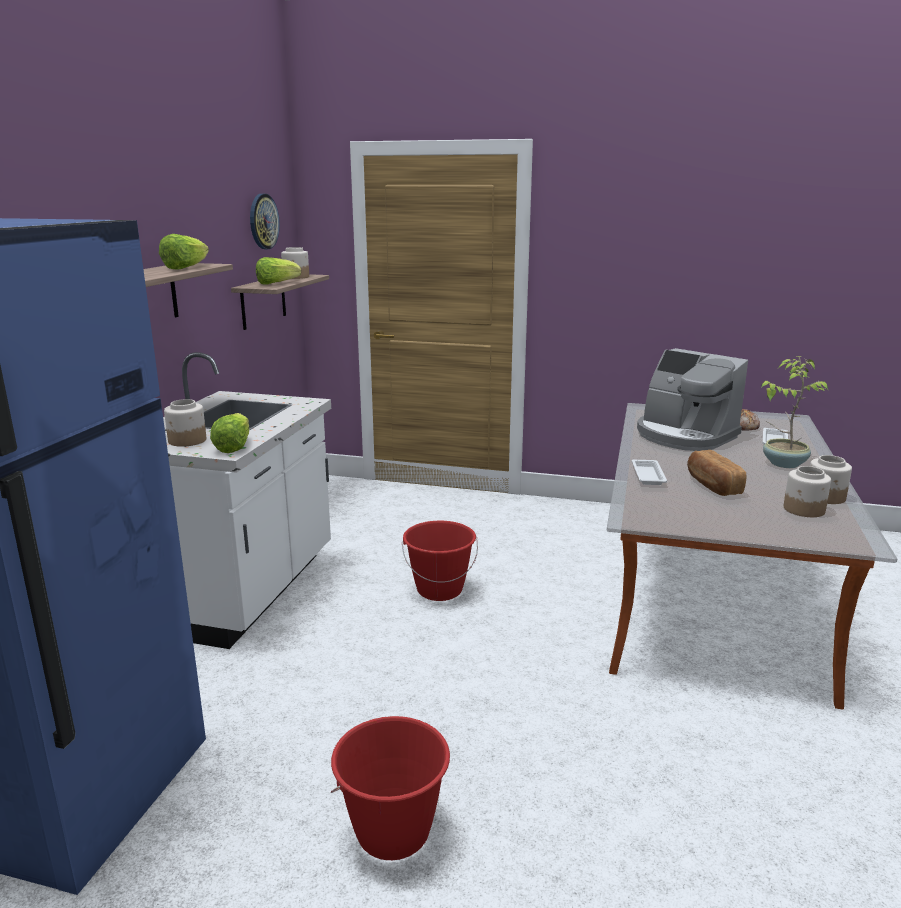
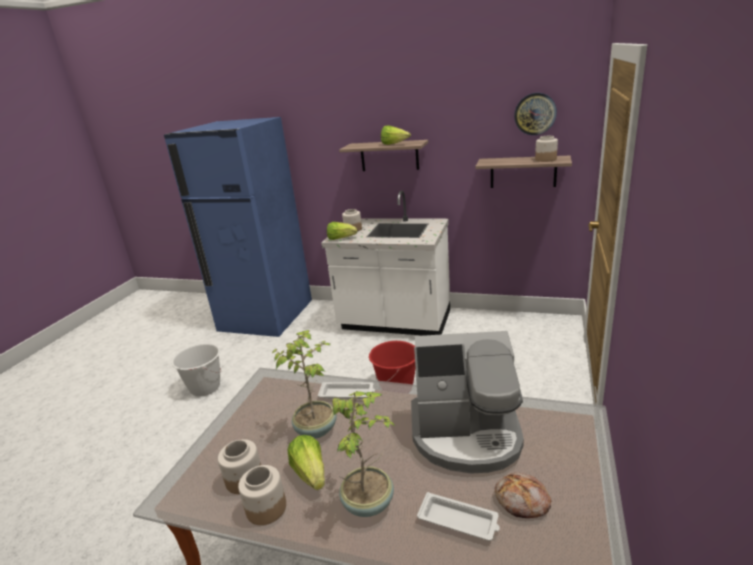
camera: 95 degrees right, 5 degrees up
lettuce [256,257,301,285] -> lettuce moved to [287,435,325,490]
red bucket [331,716,450,860] -> white bucket [171,343,221,397]
coffee machine [637,348,748,451] -> coffee machine turned 135 degrees counterclockwise [411,331,524,474]
bread [687,450,746,496] -> potted plant [271,330,336,439]

